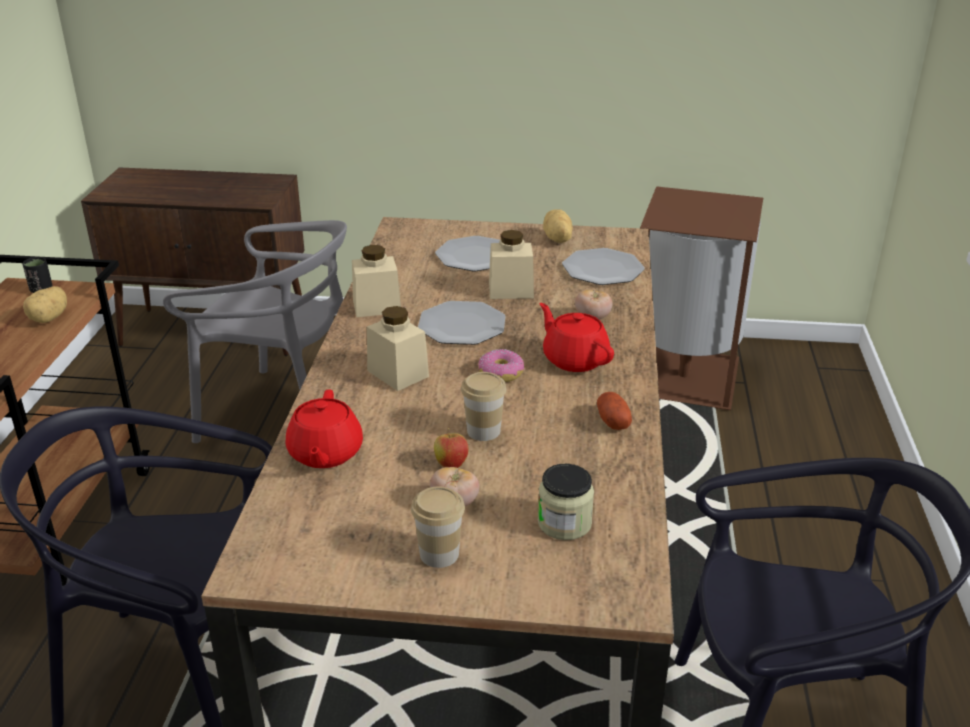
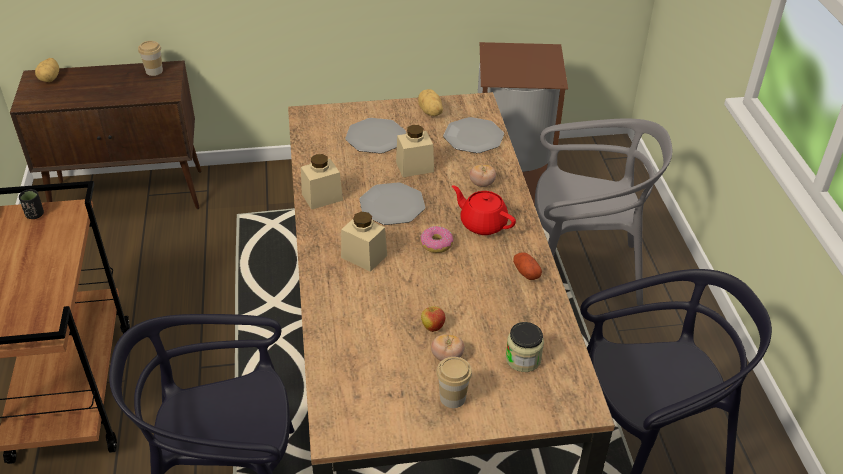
camera: 15 degrees left, 10 degrees up
potato [23,286,67,323] -> potato moved to [35,58,59,82]
grey chair [163,220,347,443] -> grey chair moved to [535,119,672,306]
red teapot [286,389,363,468] -> none
cup [461,372,507,441] -> cup moved to [138,41,163,76]

